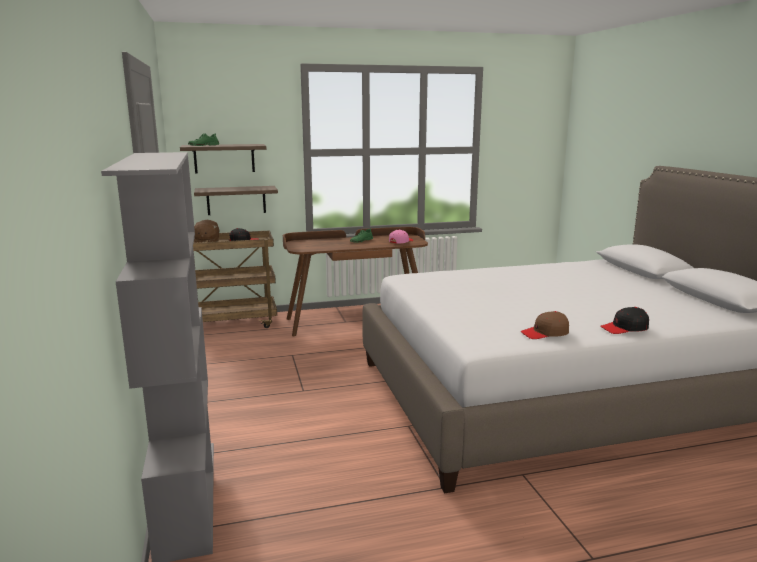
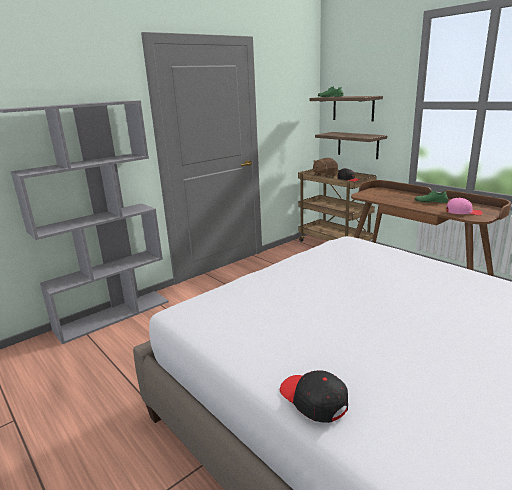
camera: 65 degrees right, 5 degrees up
brown cap [521,311,569,339] -> none

